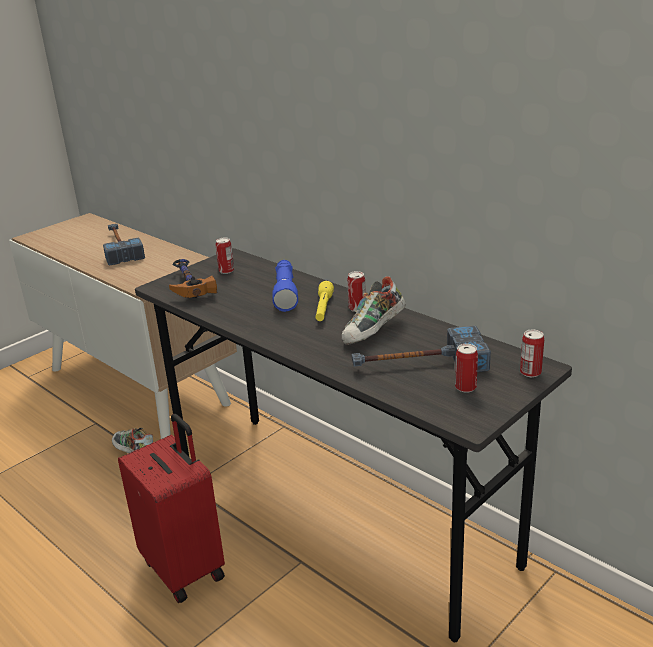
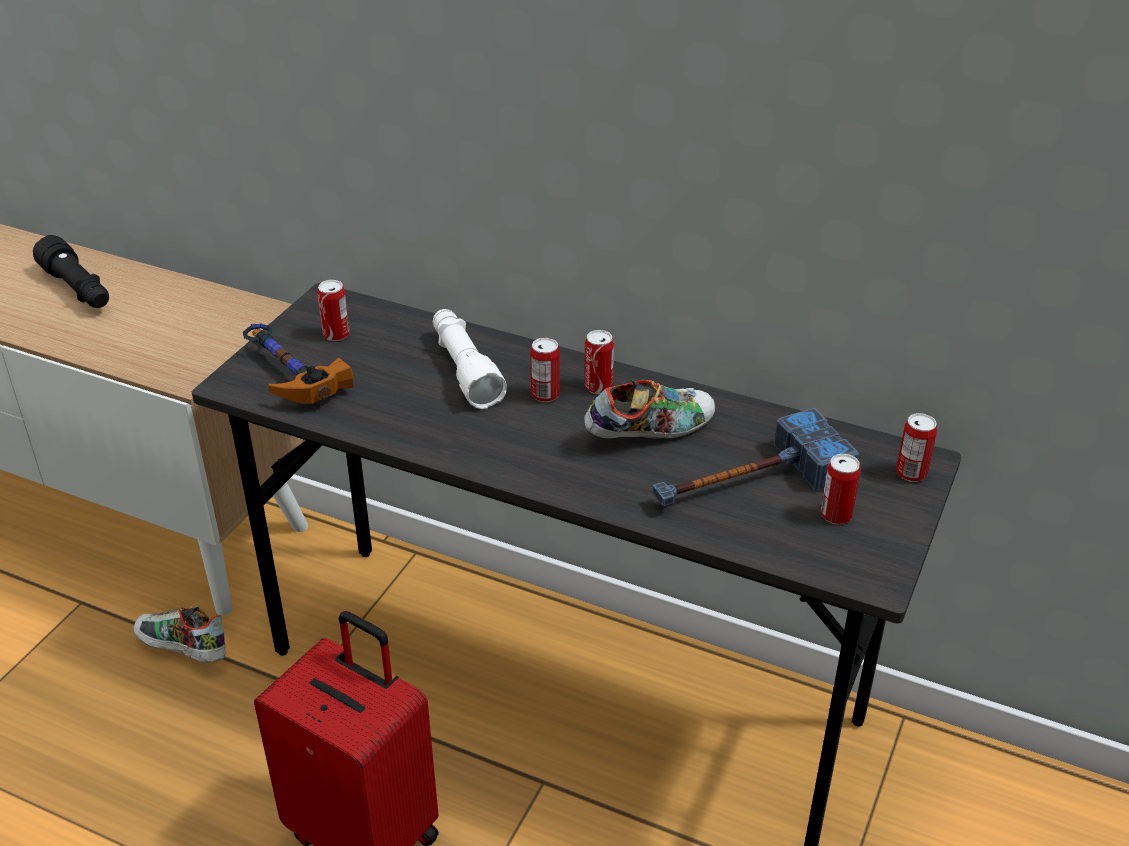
camera: 20 degrees left, 10 degrees up
hammer [103,224,145,266] -> black flashlight [33,235,109,308]
blue flashlight [272,260,298,312] -> white flashlight [433,309,507,409]
yellow flashlight [315,281,334,321] -> can [530,338,560,402]
shoe [342,276,406,345] -> shoe turned 135 degrees counterclockwise [585,380,715,439]

